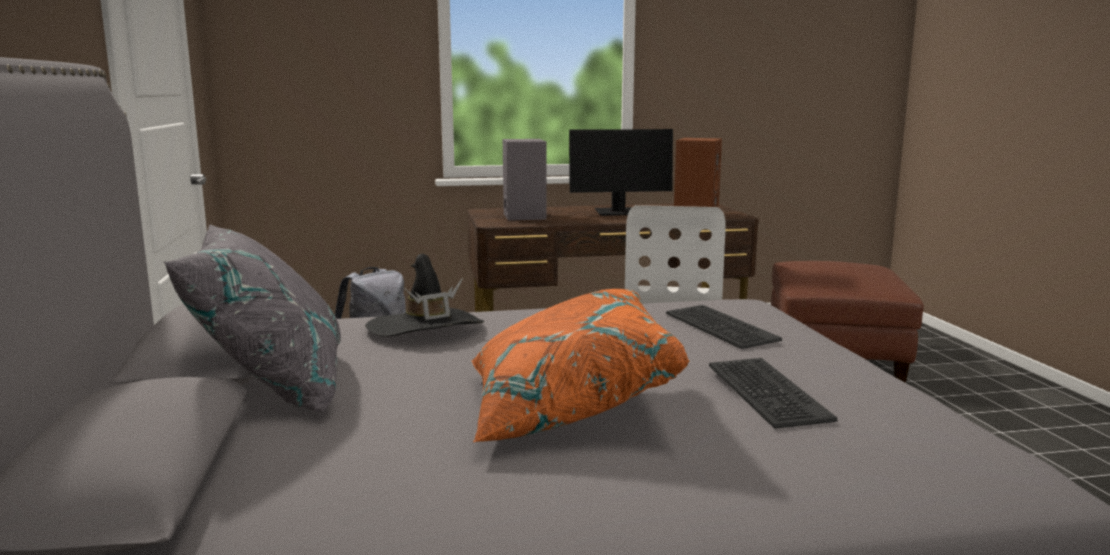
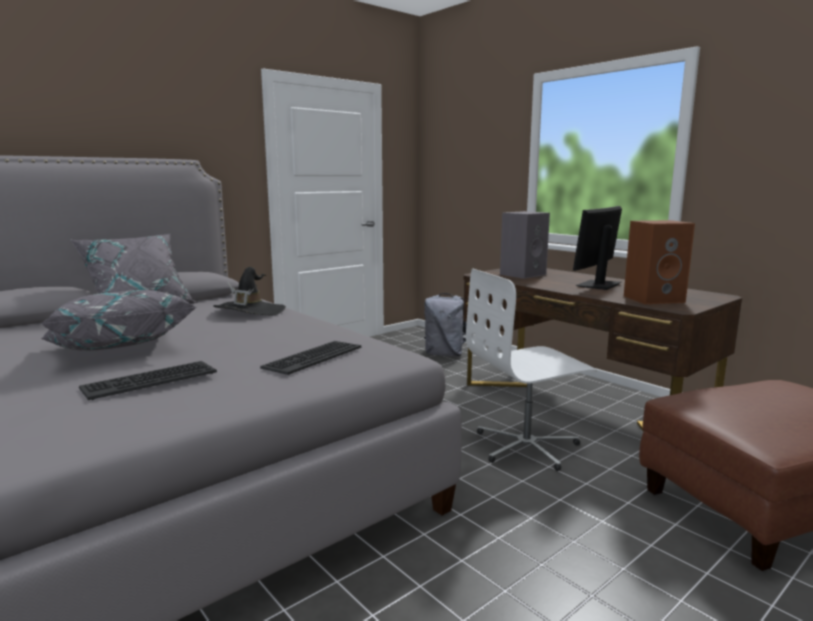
camera: 60 degrees right, 0 degrees up
orange pillow [471,289,689,443] -> grey pillow [40,290,196,351]
monitor [569,129,673,216] -> monitor turned 75 degrees clockwise [573,206,622,290]

